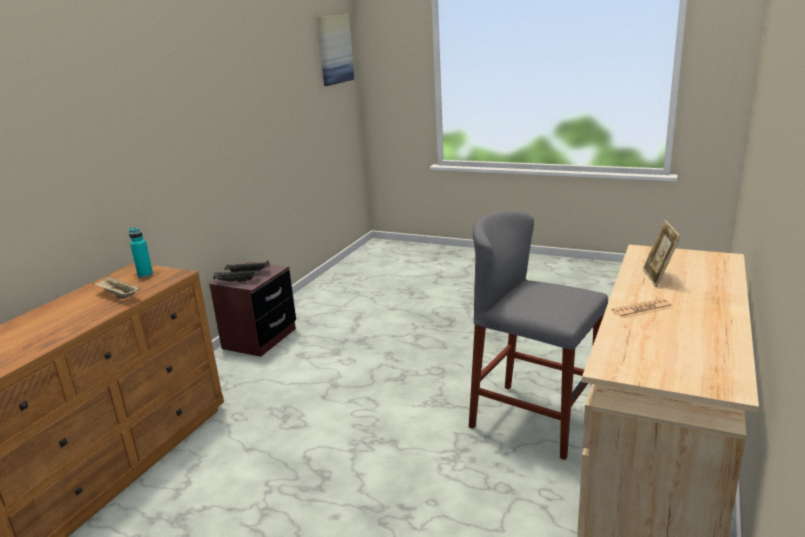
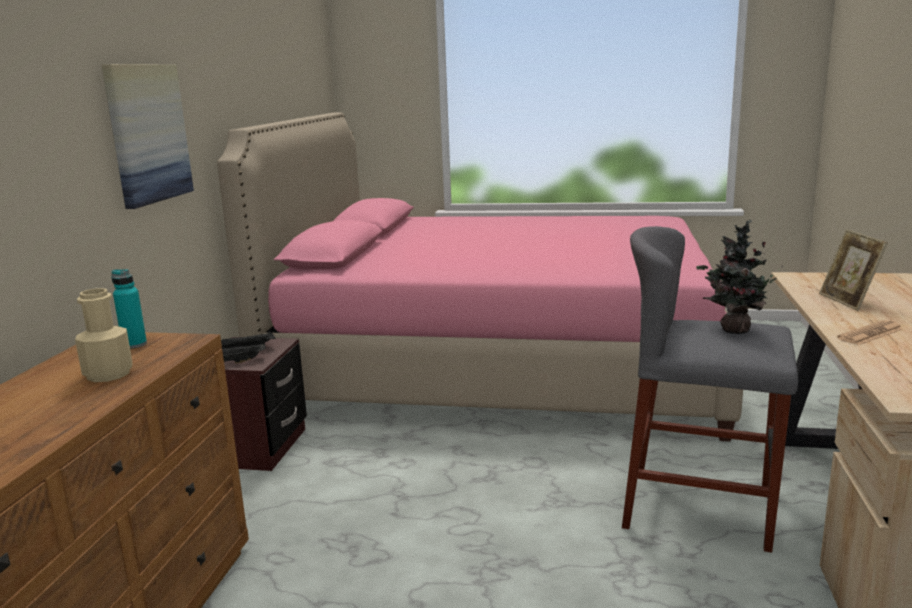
camera: 15 degrees left, 5 degrees down
beige tray [93,276,141,299] -> beige bottle [75,288,133,382]
picture [317,15,354,86] -> picture moved to [102,64,194,209]
none -> pink bed [217,112,743,442]
none -> potted plant [696,220,783,334]

